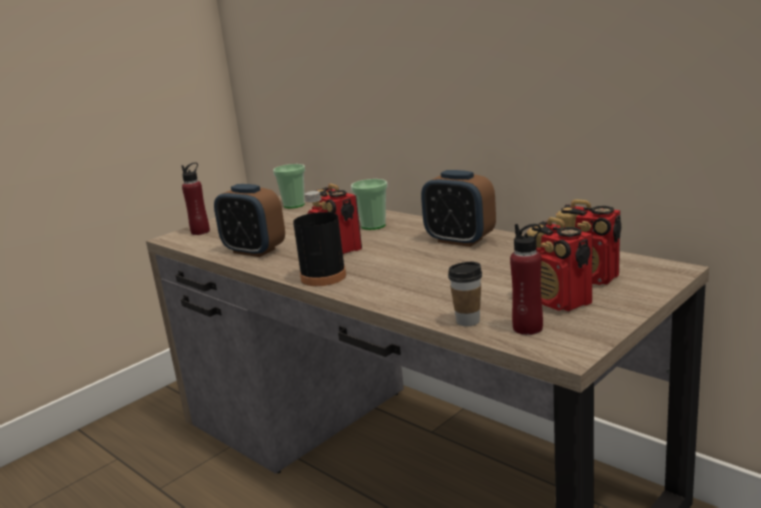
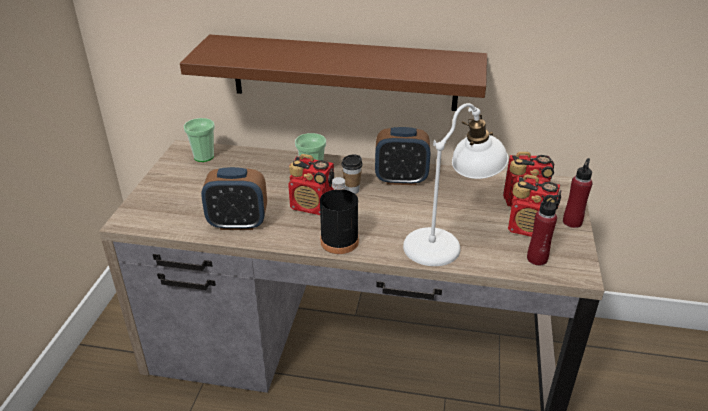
camera: 35 degrees left, 15 degrees up
red bottle [181,162,210,235] -> red bottle moved to [563,158,592,228]
cup [448,262,482,326] -> cup moved to [342,154,363,194]
none -> brown shelf [180,34,487,111]
none -> white table lamp [403,103,508,266]

